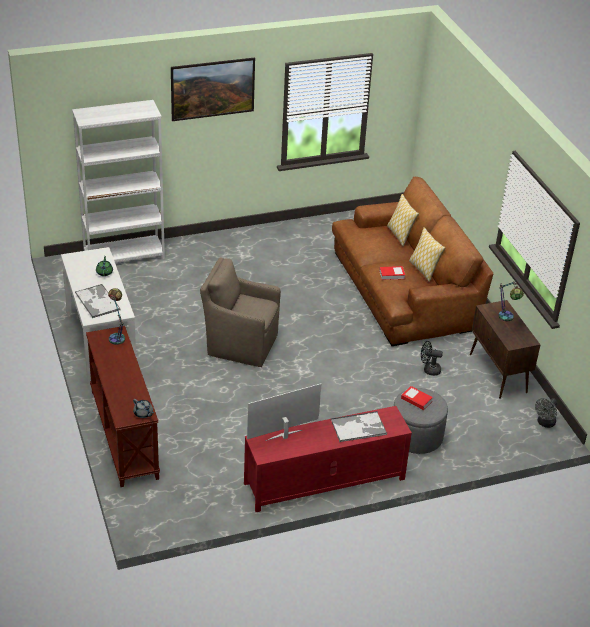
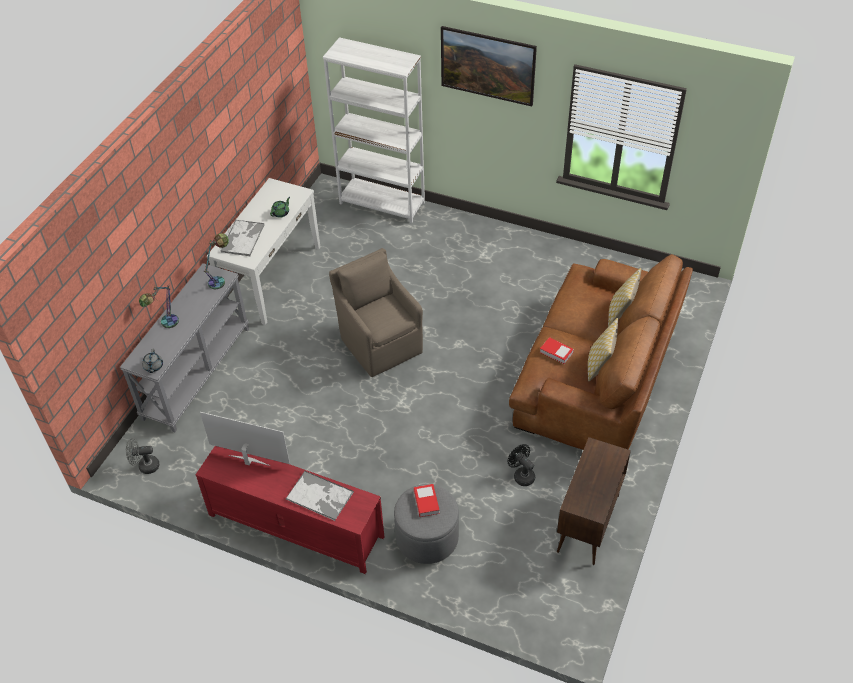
camera: 45 degrees right, 10 degrees up
brown console table [86,326,160,487] -> grey console table [120,263,249,432]
table lamp [498,282,524,321] -> table lamp moved to [139,284,179,328]
grey fan [535,398,557,428] -> grey fan moved to [126,438,159,474]

